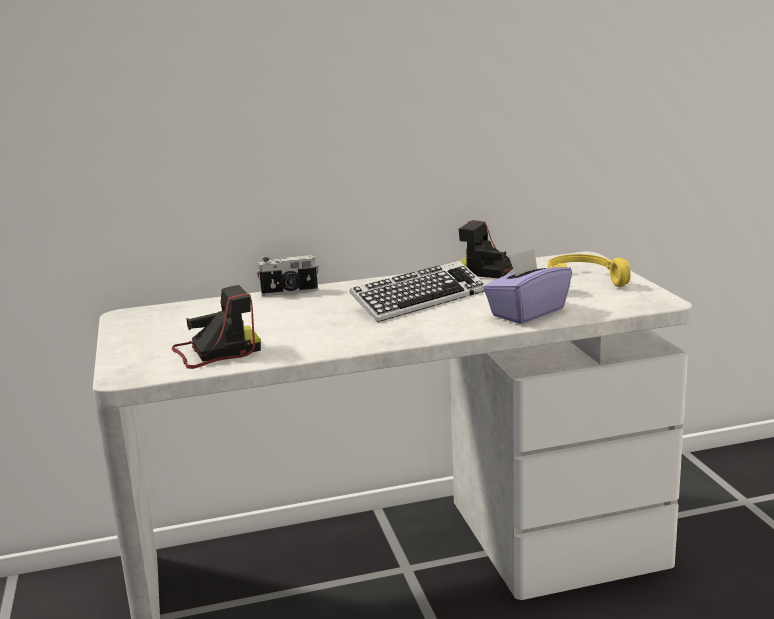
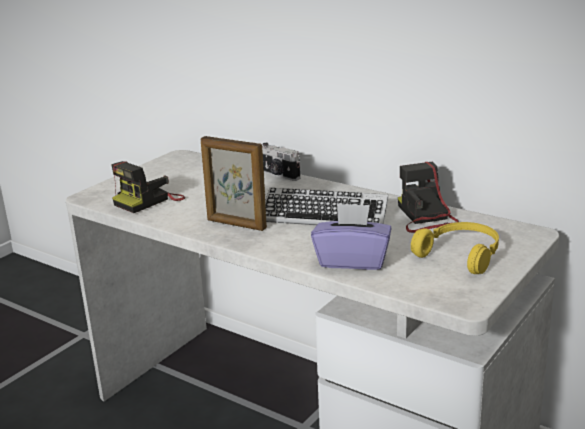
camera: 50 degrees right, 5 degrees up
camera [172,285,261,369] -> camera turned 105 degrees clockwise [111,161,185,213]
none -> picture frame [201,136,267,231]

